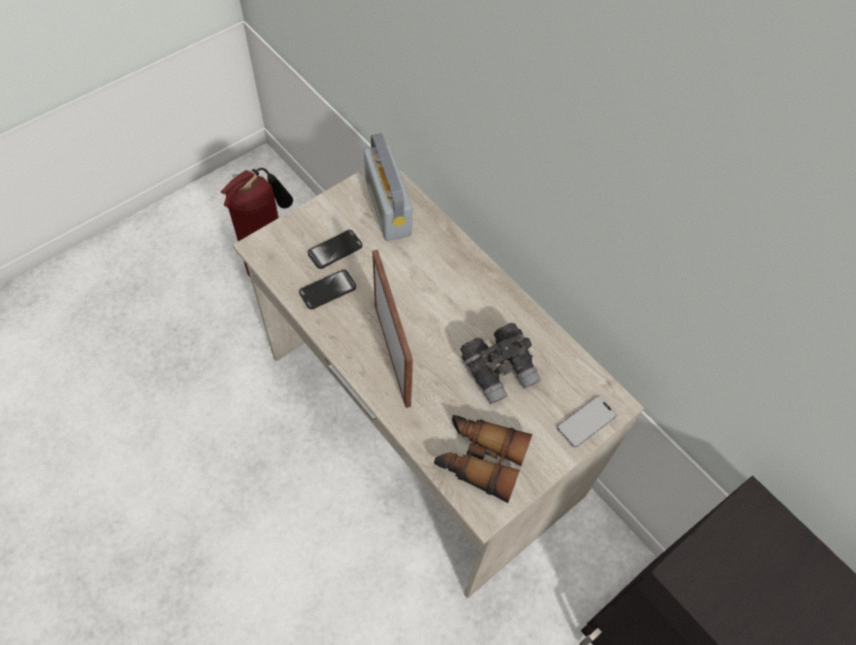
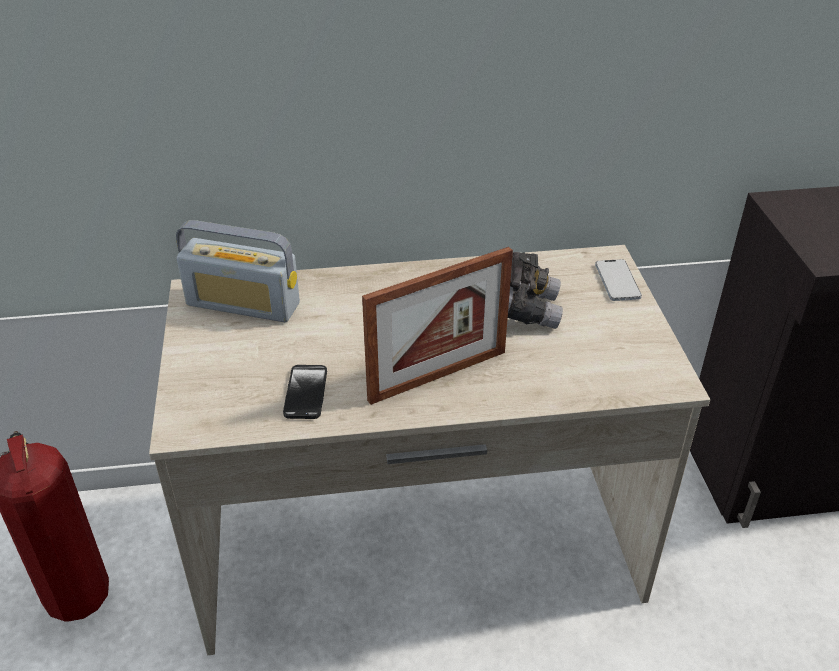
camera: 55 degrees left, 20 degrees down
phone [308,230,362,269] -> none
picture frame [372,250,413,408] -> picture frame turned 135 degrees clockwise [362,247,513,405]
binoculars [434,415,532,503] -> none

